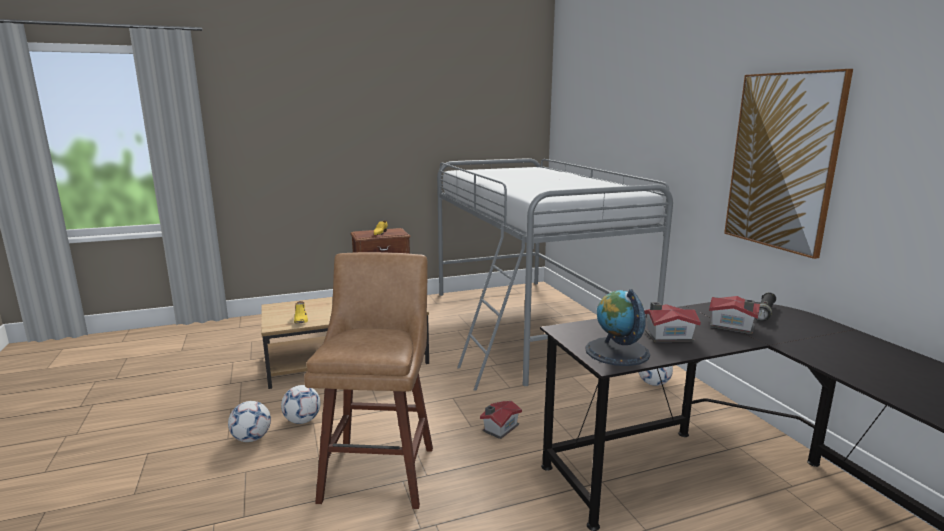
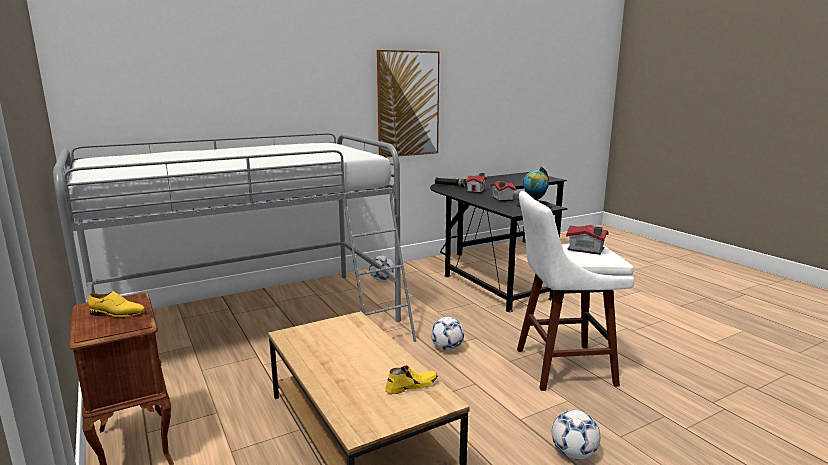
camera: 100 degrees left, 0 degrees up
football [281,385,320,424] -> football moved to [431,317,464,351]
brown stool [304,252,433,509] -> white stool [517,191,634,391]
toy house [480,401,522,439] -> toy house moved to [566,225,609,255]

